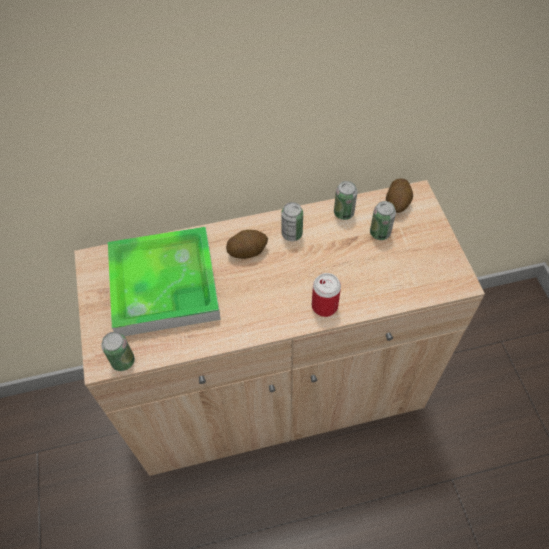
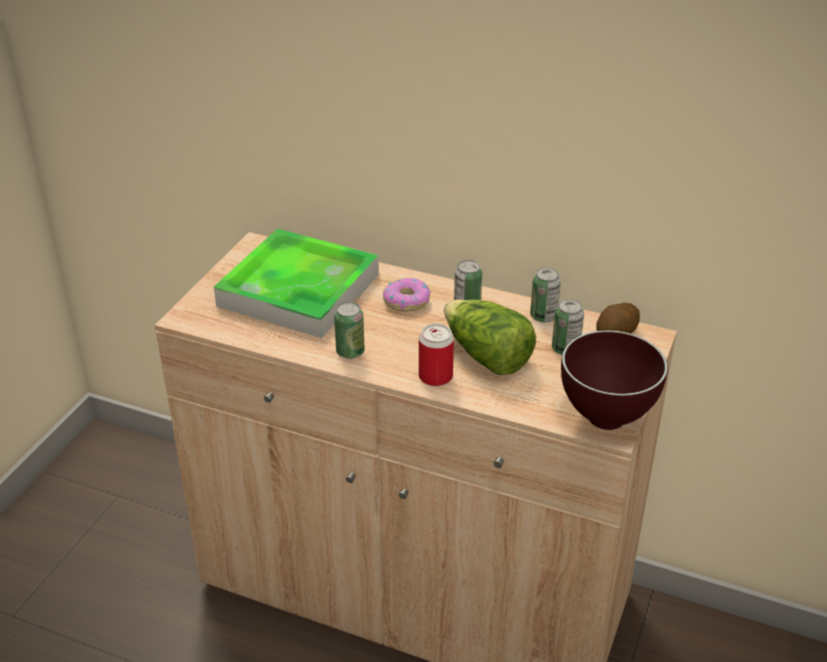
camera: 35 degrees right, 20 degrees down
can [101,332,135,371] -> can moved to [334,302,365,359]
potato [226,230,268,259] -> donut [383,278,431,312]
none -> lettuce [444,299,536,375]
none -> brown bowl [561,330,668,430]

